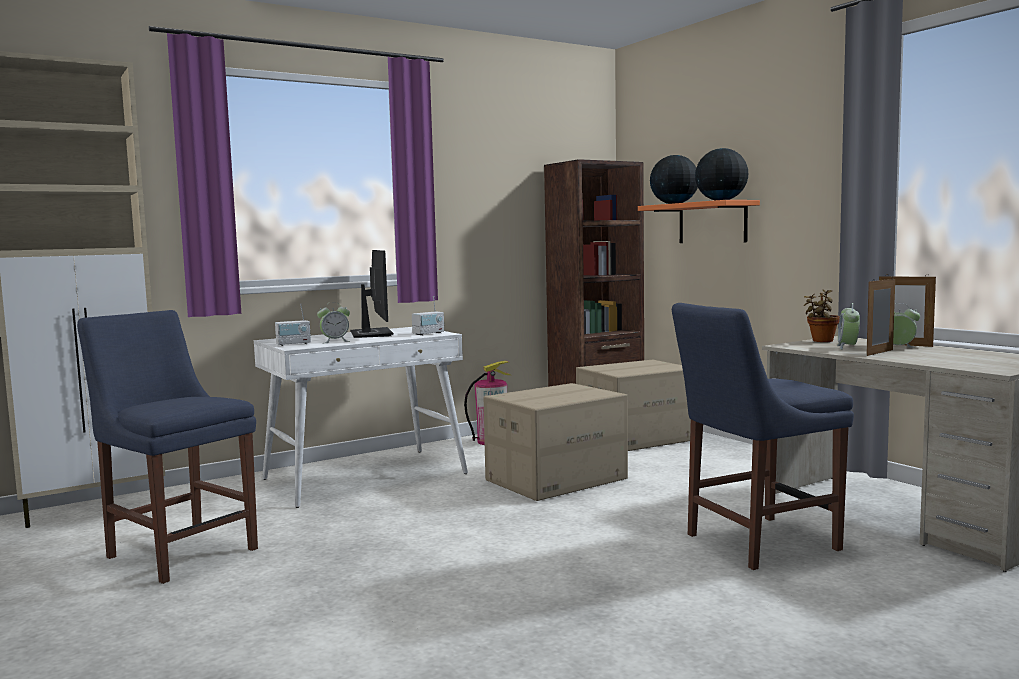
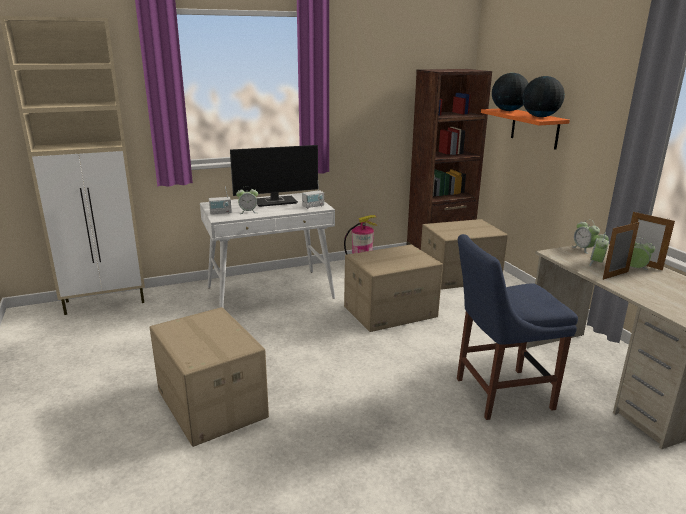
camera: 10 degrees right, 15 degrees up
blue chair [77,310,258,584] -> none
monitor [350,250,393,338] -> monitor turned 75 degrees clockwise [230,145,318,207]
potted plant [804,289,840,342] -> alarm clock [573,219,600,254]
none -> cardboard box [150,307,269,447]

